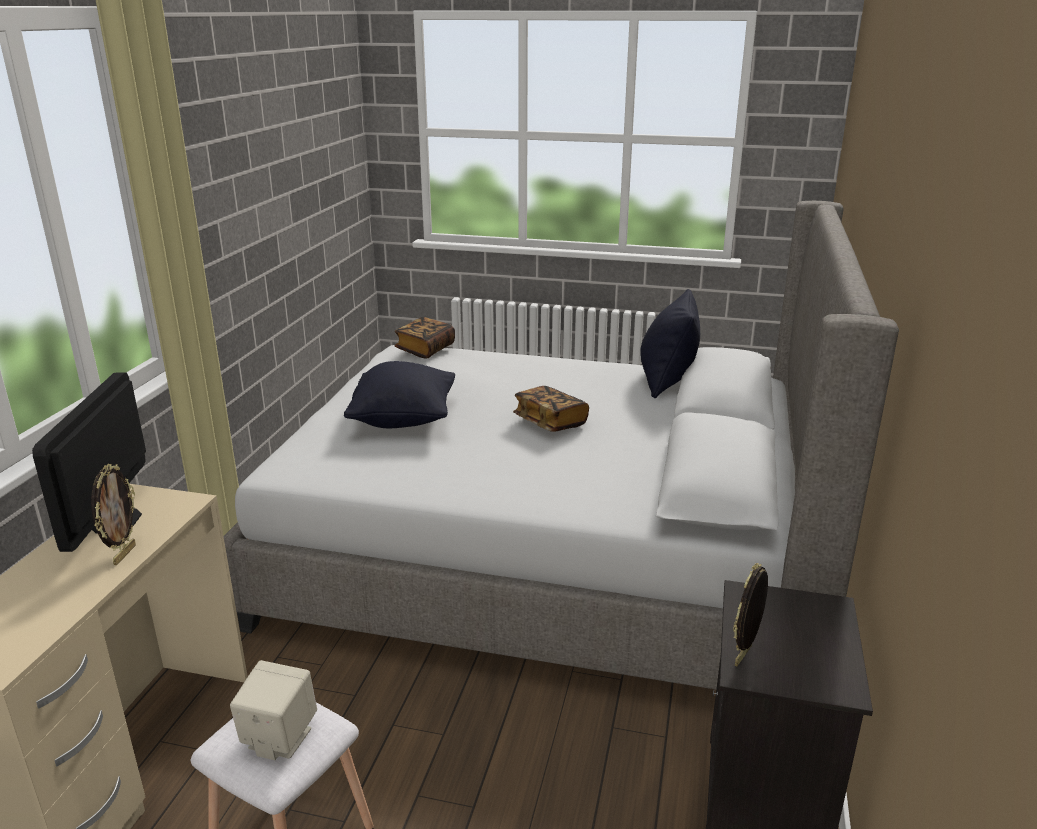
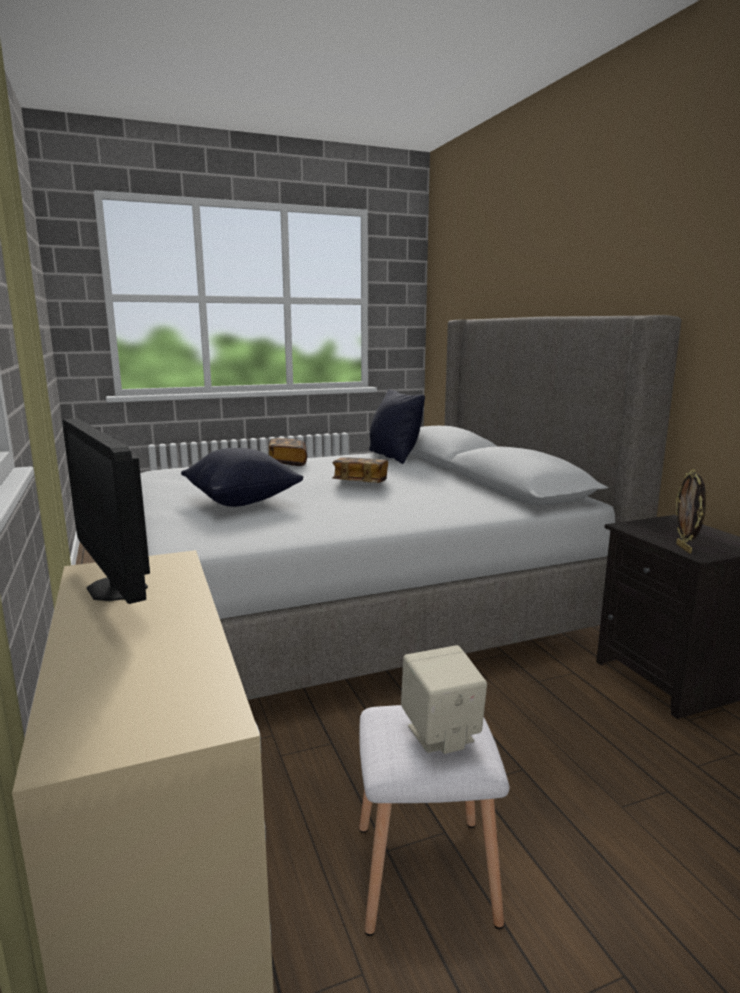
camera: 35 degrees left, 10 degrees down
picture frame [91,464,136,565] -> none
book [394,317,455,359] -> book moved to [269,438,307,466]

